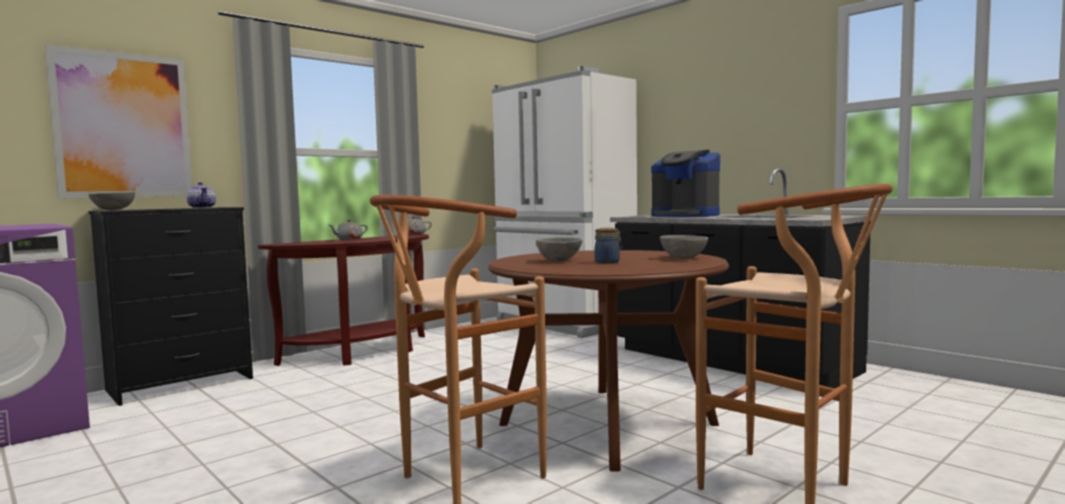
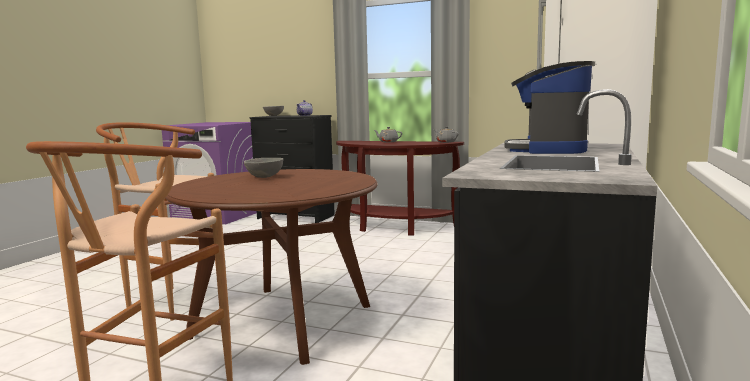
camera: 65 degrees right, 5 degrees up
picture [45,44,192,199] -> none
jar [594,228,622,264] -> none
grey bowl [660,235,708,259] -> none

